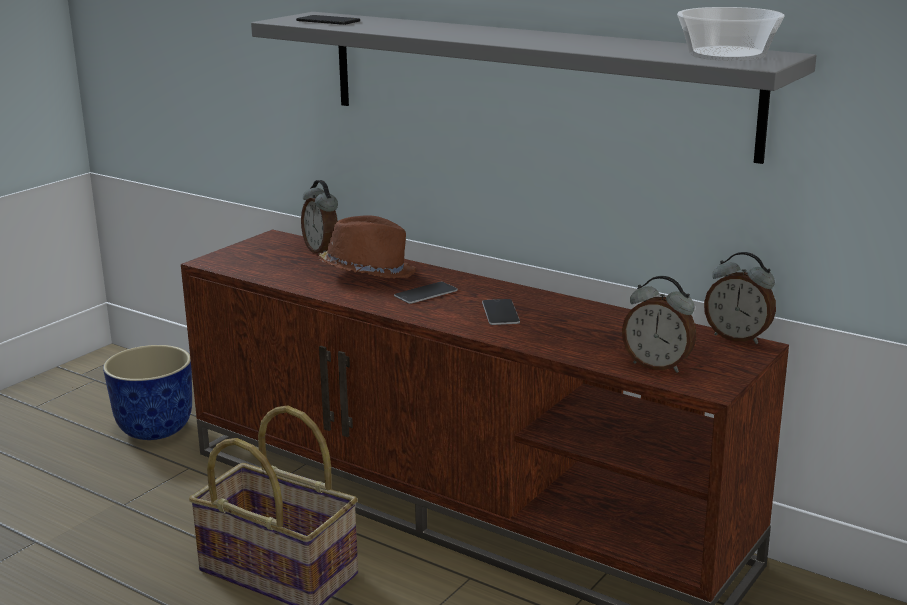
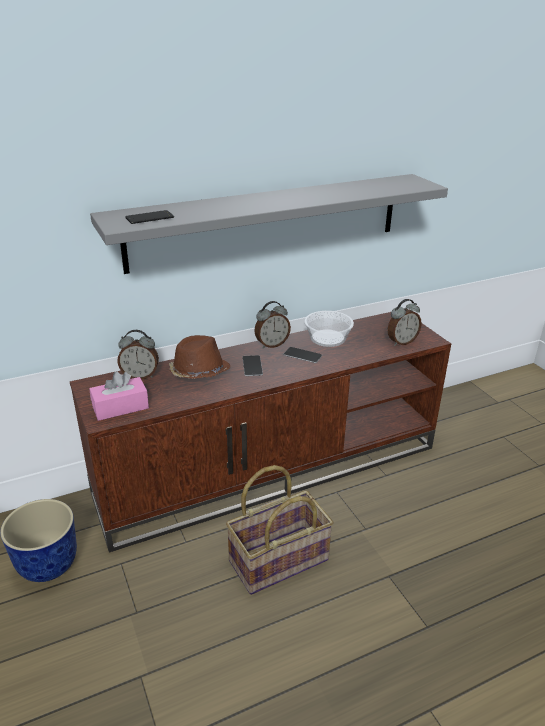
camera: 60 degrees left, 10 degrees up
bowl [677,7,785,61] -> bowl moved to [304,311,354,347]
alarm clock [704,252,776,344] -> alarm clock moved to [254,301,291,349]
none -> pink tissue box [89,371,149,421]

